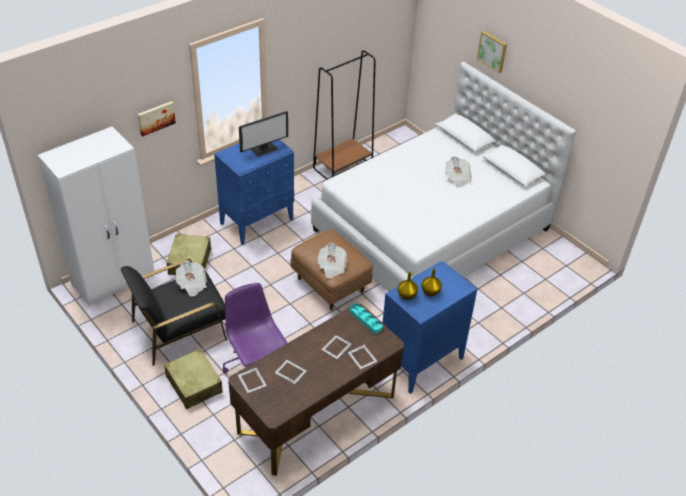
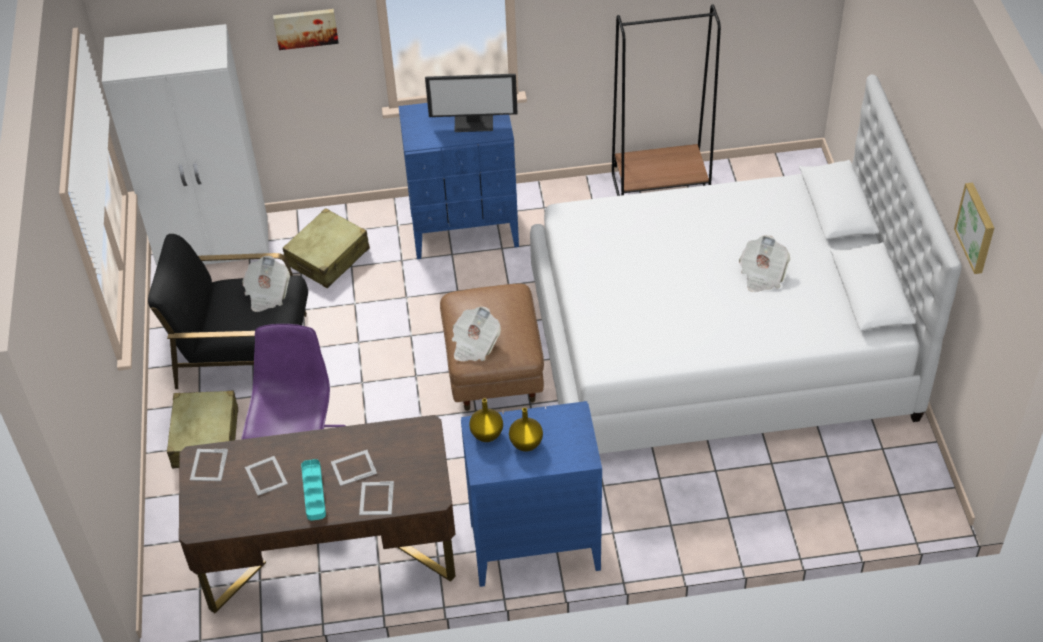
camera: 35 degrees right, 5 degrees up
turquoise tray [349,303,383,334] -> turquoise tray moved to [301,459,326,521]
picture [477,31,507,73] -> picture moved to [954,183,994,274]

